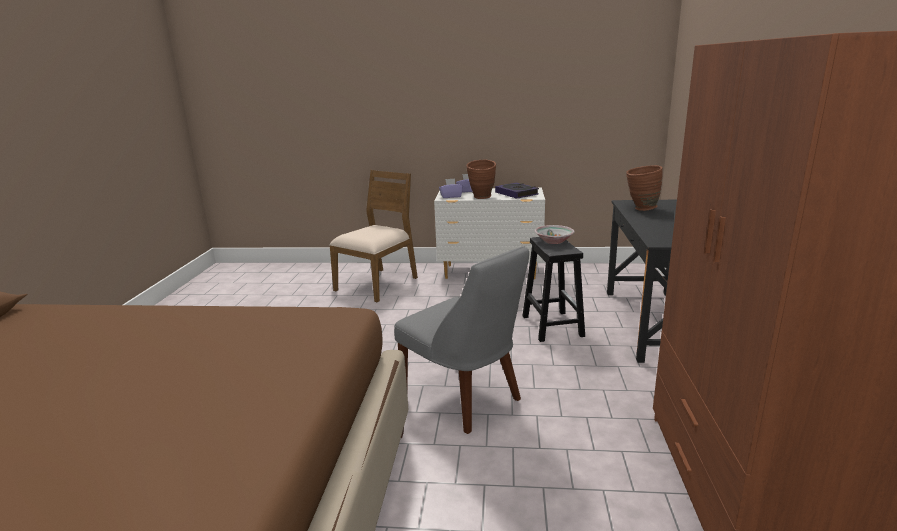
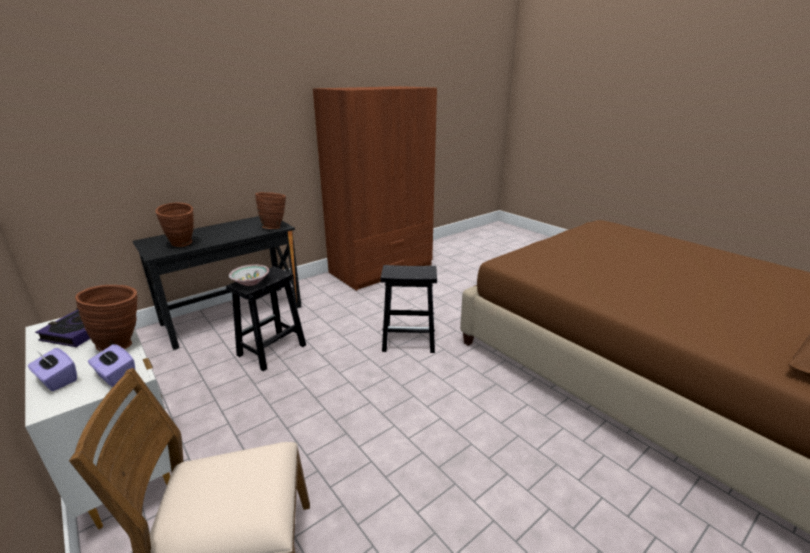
camera: 135 degrees left, 5 degrees up
grey chair [394,246,529,434] -> black stool [381,265,437,353]
none -> brown vase [255,192,286,229]

